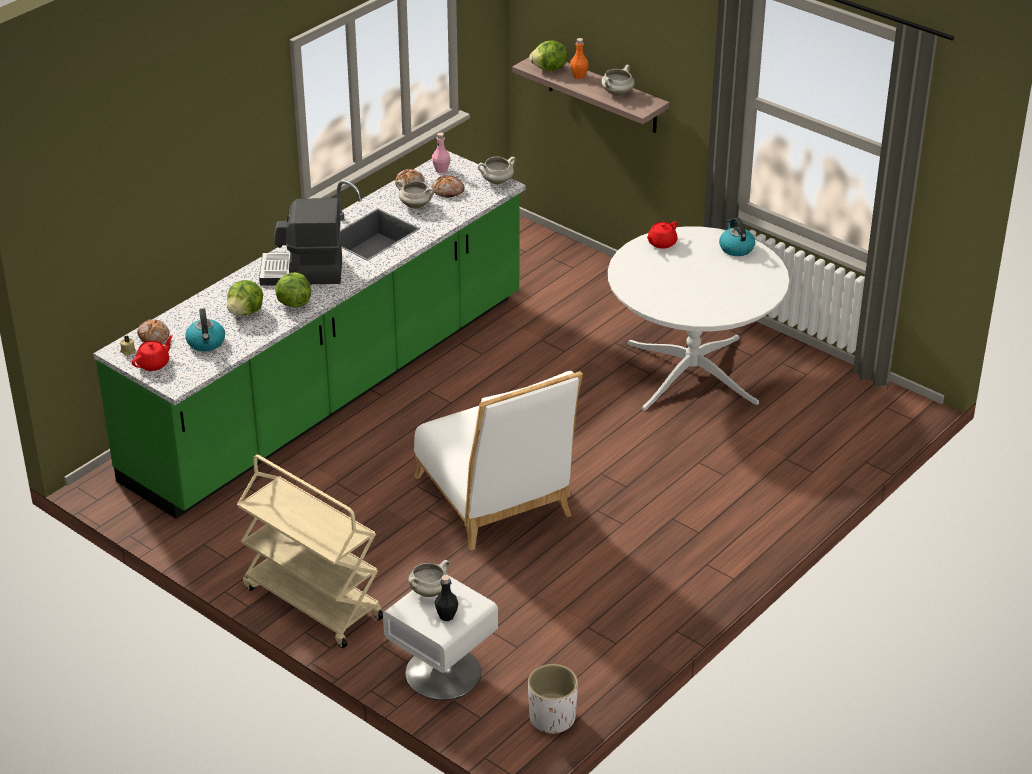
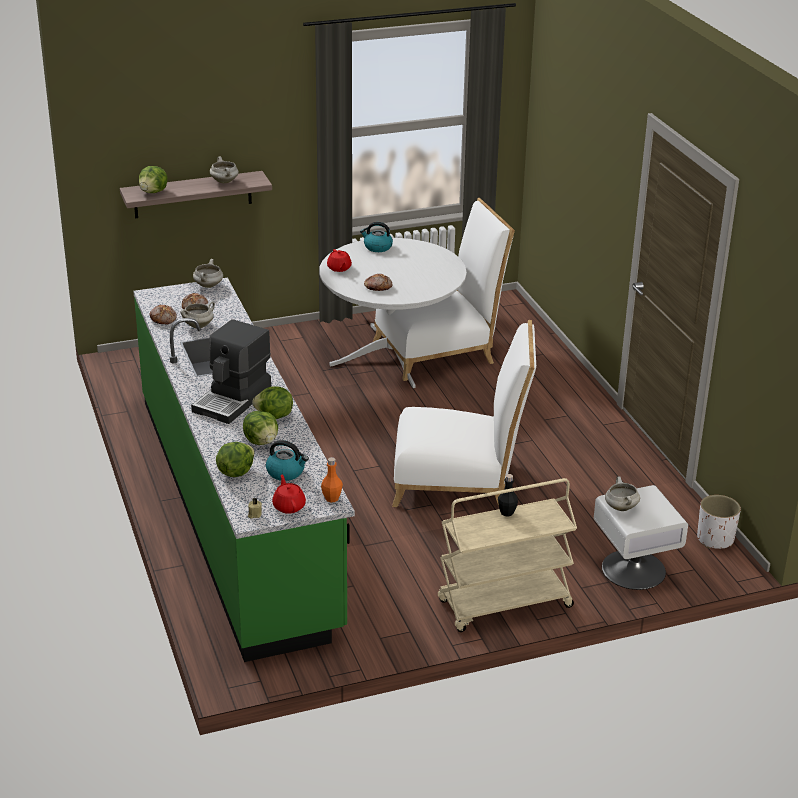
camera: 60 degrees left, 5 degrees down
bread [137,319,170,343] -> bread moved to [364,274,392,291]
pink bottle [432,132,450,173] -> none
black bottle [435,575,458,621] -> black bottle moved to [498,474,518,517]
orange bottle [570,38,589,79] -> orange bottle moved to [321,457,343,502]
none -> lettuce [216,442,255,477]
none -> white chair [373,198,515,381]

